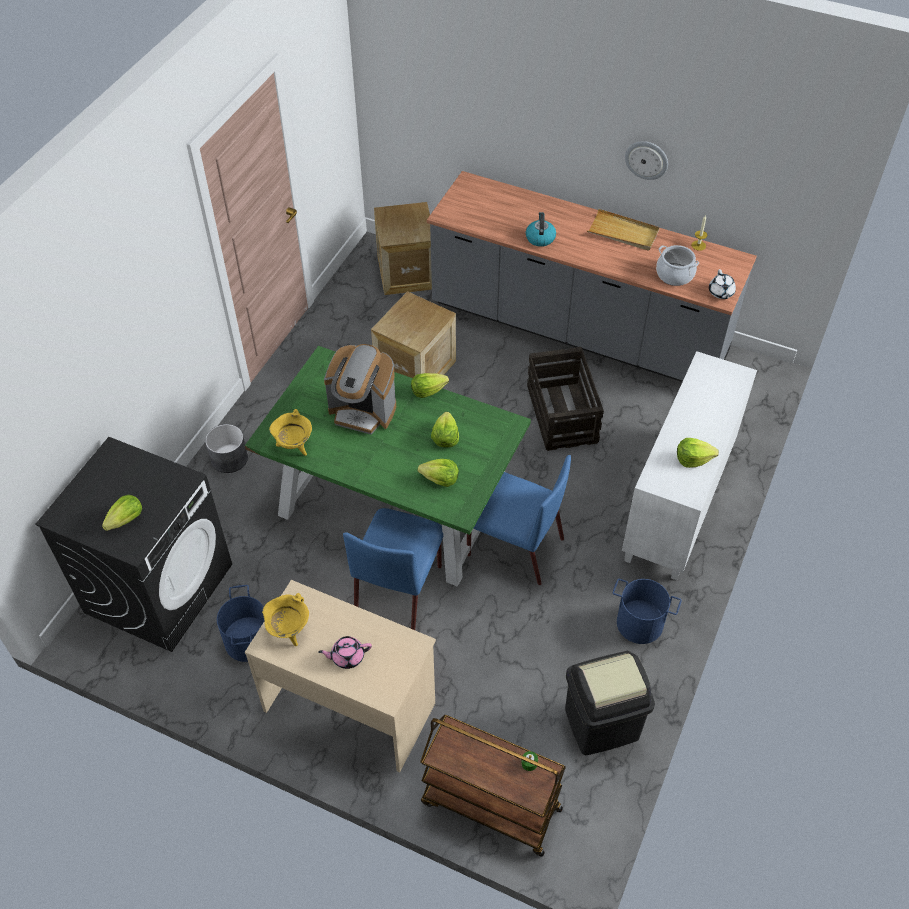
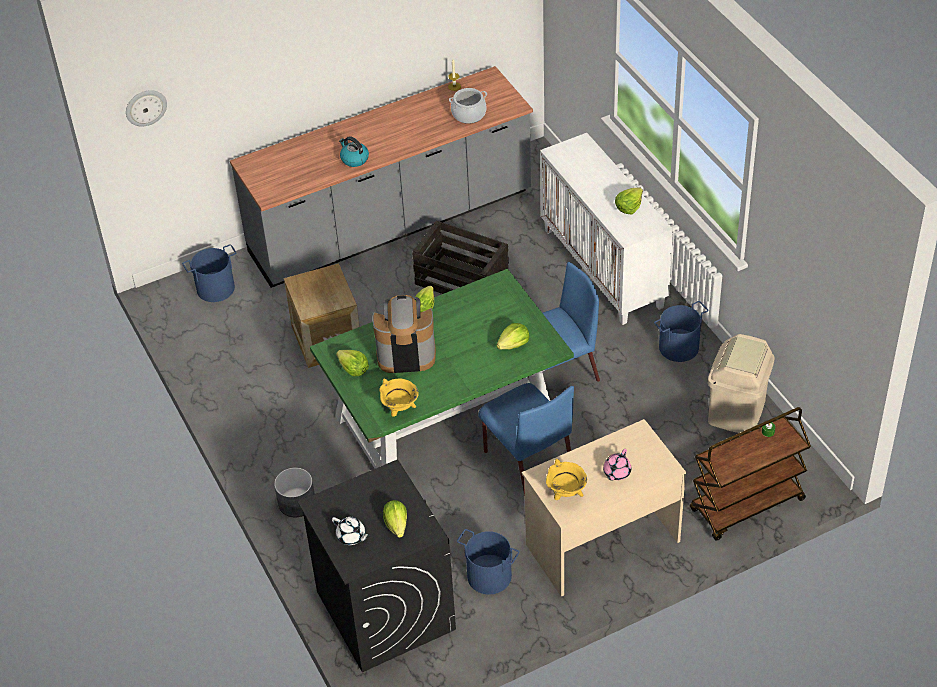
camera: 50 degrees left, 5 degrees down
coffee machine [324,344,396,435] -> coffee machine turned 150 degrees counterclockwise [373,295,436,373]
crate [374,202,432,295] -> blue bucket [182,244,237,302]
lettuce [431,412,459,447] -> lettuce moved to [336,350,369,376]
black trash can [565,651,655,755] -> beige trash can [708,334,775,433]
beige tray [587,209,660,250] -> none
wall clock [625,141,668,180] -> wall clock moved to [126,90,167,126]
white teapot [709,269,736,299] -> white teapot moved to [332,517,370,545]

